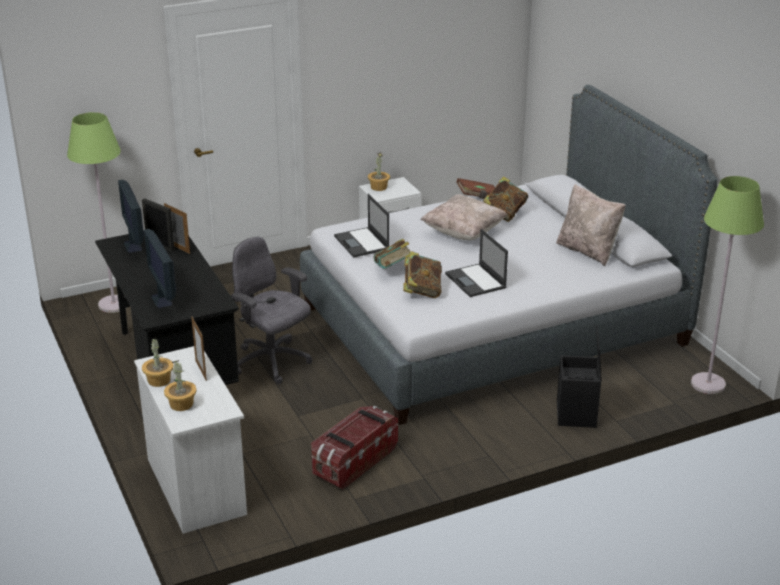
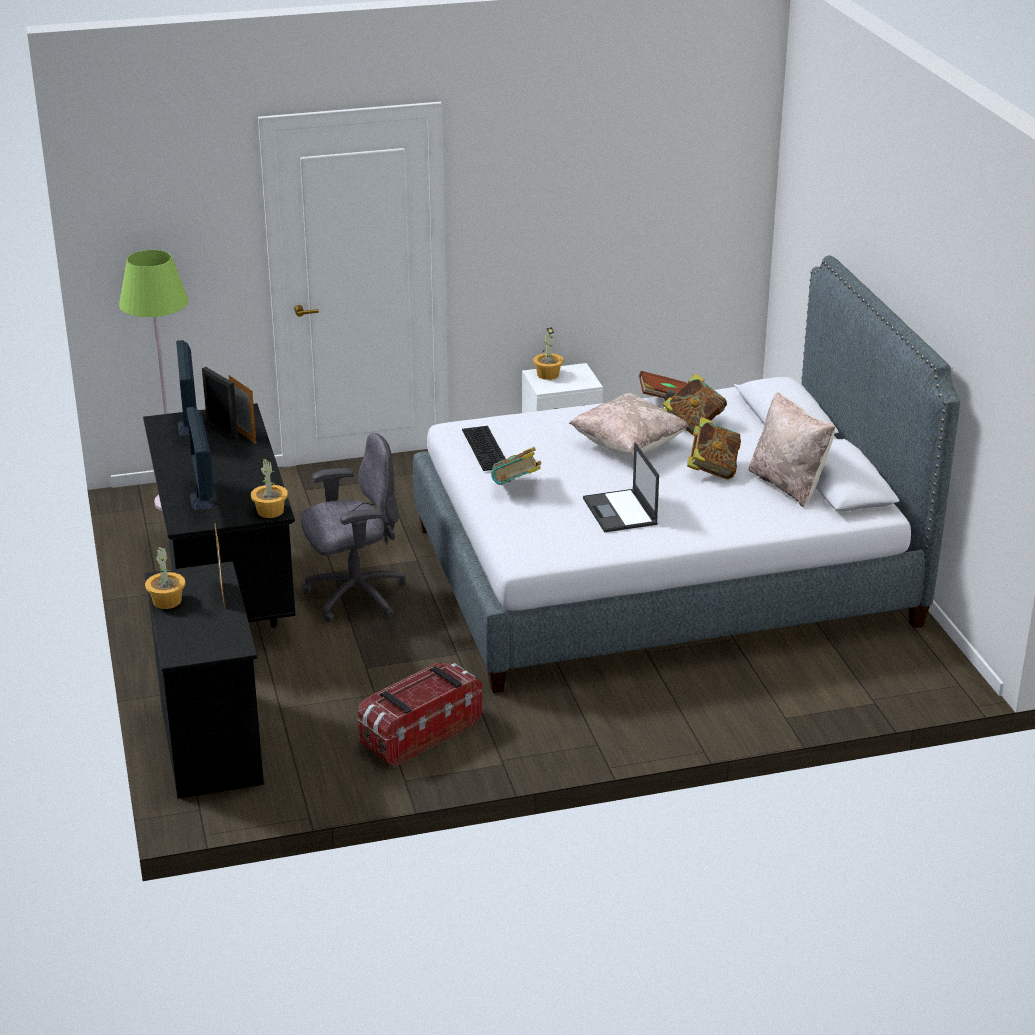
camera: 10 degrees right, 0 degrees up
white dresser [134,346,247,534] -> black dresser [145,561,264,799]
potted plant [164,360,197,411] -> potted plant moved to [251,458,288,518]
grey office chair [231,237,312,384] -> grey office chair turned 105 degrees clockwise [301,433,406,623]
laptop [334,194,389,258] -> keyboard [462,426,506,471]
book [403,251,442,298] -> book moved to [687,417,741,479]
black storage box [557,326,602,428] -> none
green floor lamp [691,176,764,394] -> none

